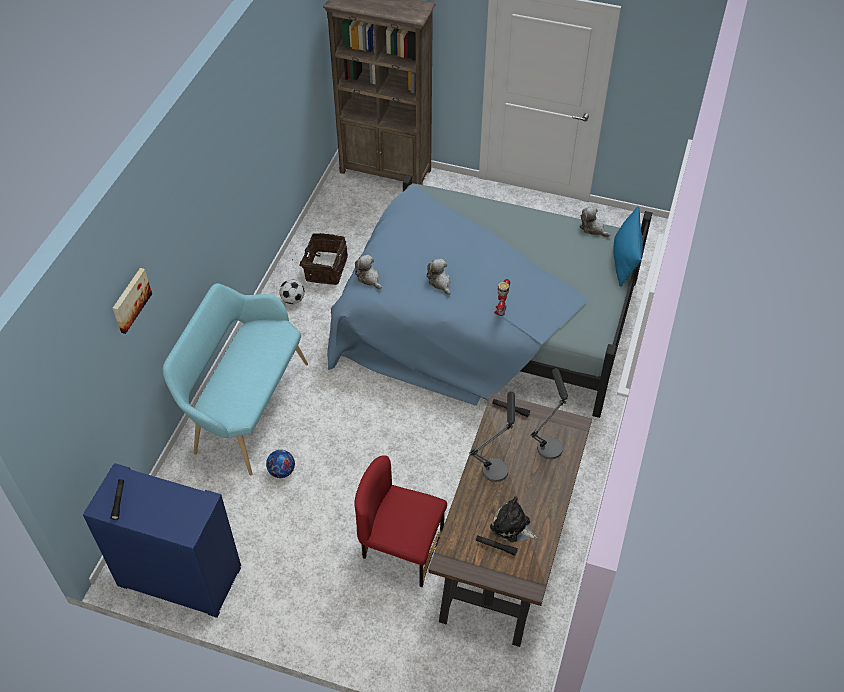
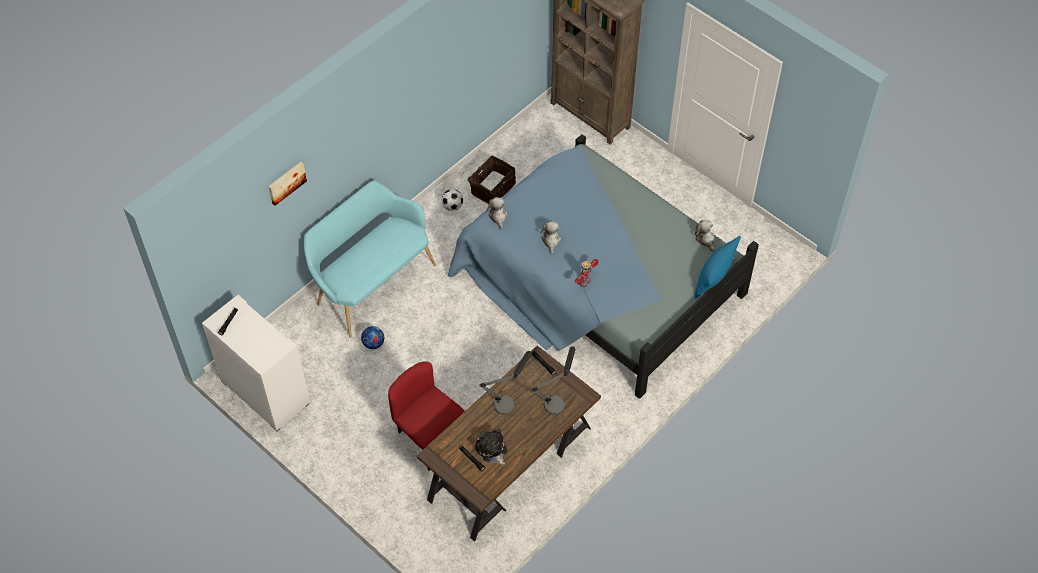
camera: 25 degrees right, 5 degrees up
blue cabinet [83,463,241,618] -> white cabinet [202,295,310,431]

